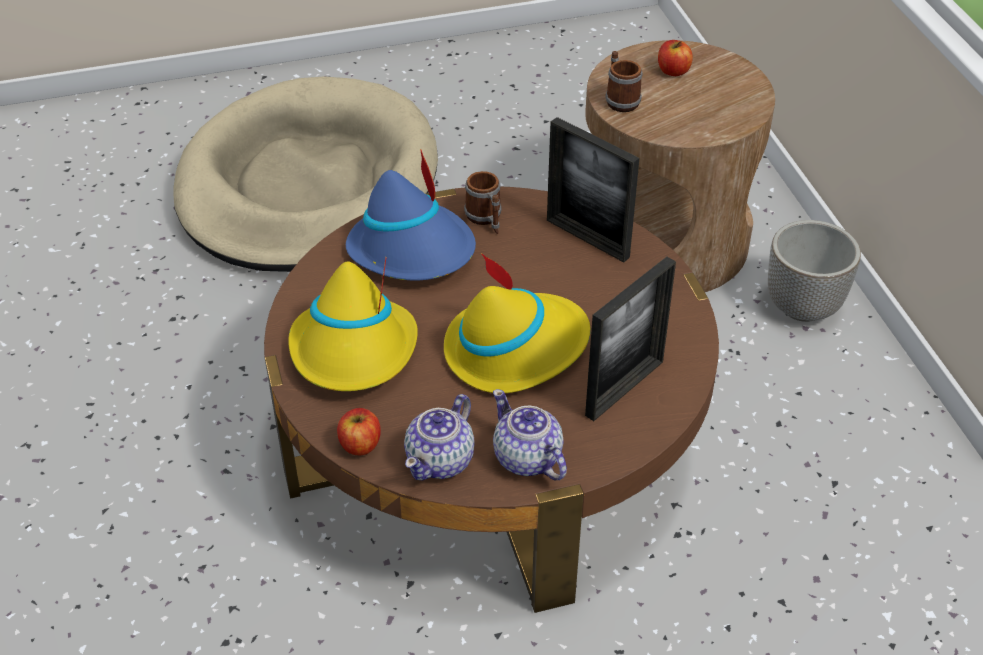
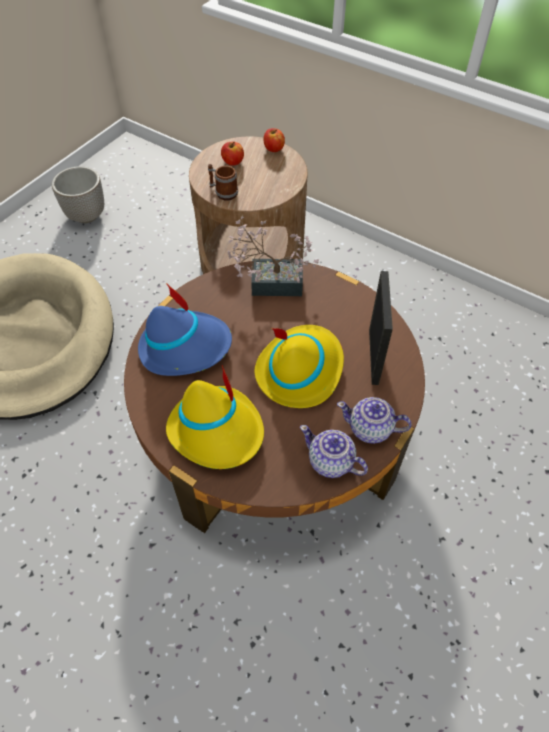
camera: 40 degrees left, 10 degrees up
apple [337,408,381,455] -> apple moved to [263,128,285,152]
teapot [404,394,475,481] -> teapot turned 135 degrees clockwise [300,425,368,478]
mug [464,171,502,234] -> none
picture frame [547,117,640,262] -> potted plant [228,216,319,296]
planter [768,220,861,322] -> planter moved to [52,166,104,223]

